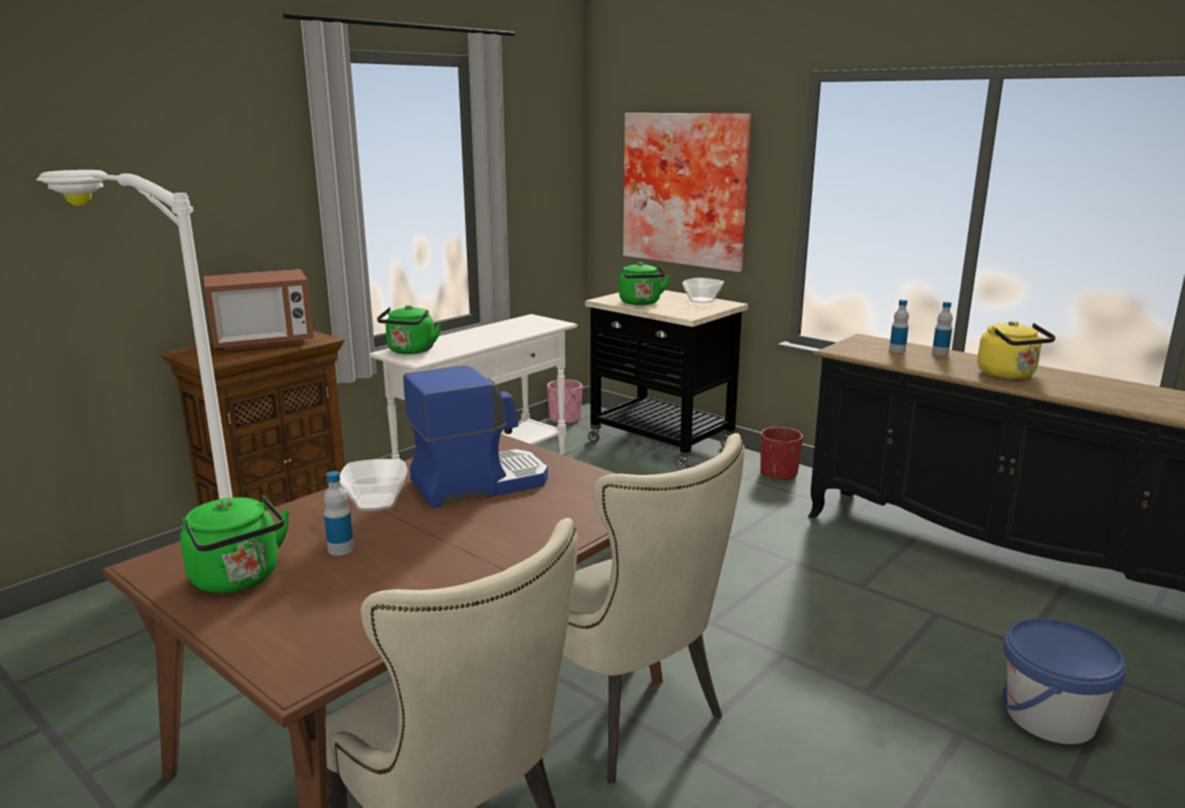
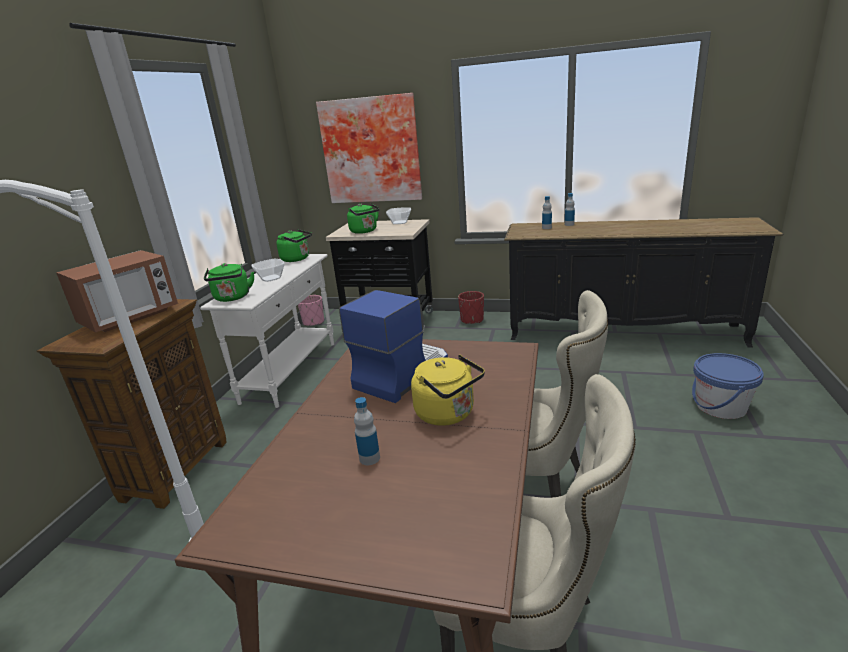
camera: 25 degrees left, 5 degrees up
green kettle [180,495,290,593] -> green kettle moved to [276,229,312,262]
bowl [340,459,408,511] -> bowl moved to [252,259,285,282]
yellow kettle [977,321,1056,379] -> yellow kettle moved to [411,355,485,426]

